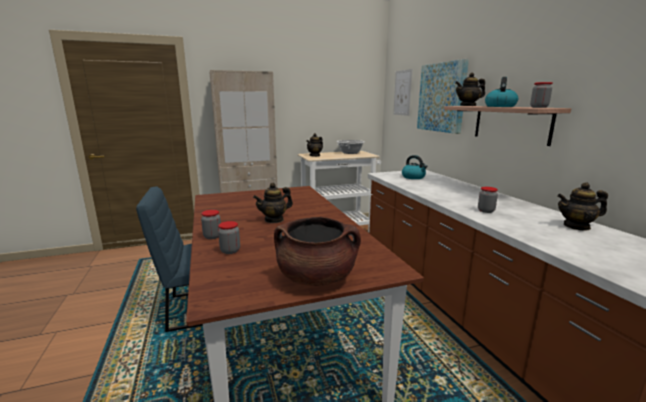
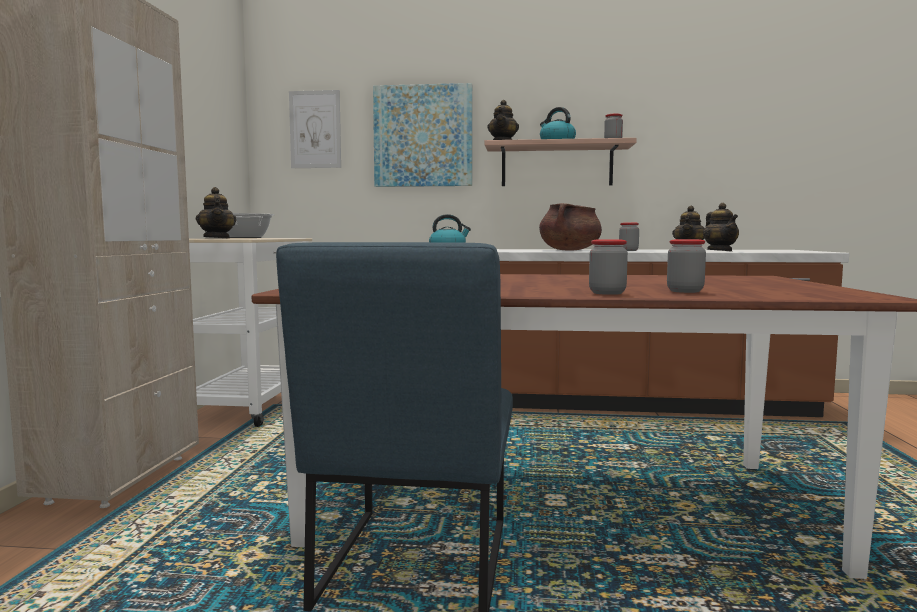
camera: 65 degrees left, 10 degrees down
teapot [253,183,293,223] -> teapot moved to [703,203,739,251]
brown cooking pot [274,217,361,286] -> brown cooking pot moved to [539,203,602,251]

